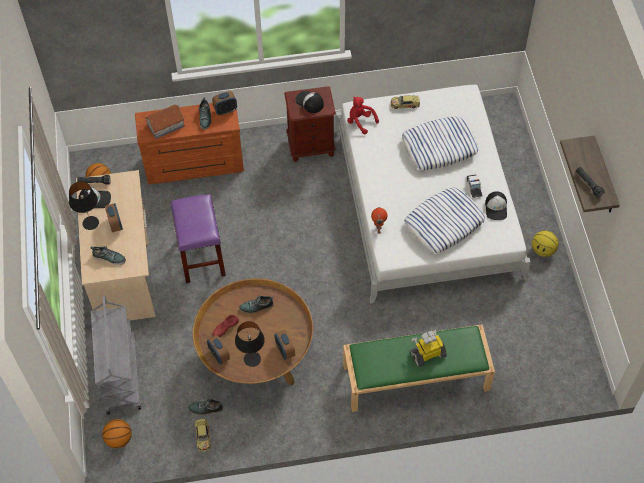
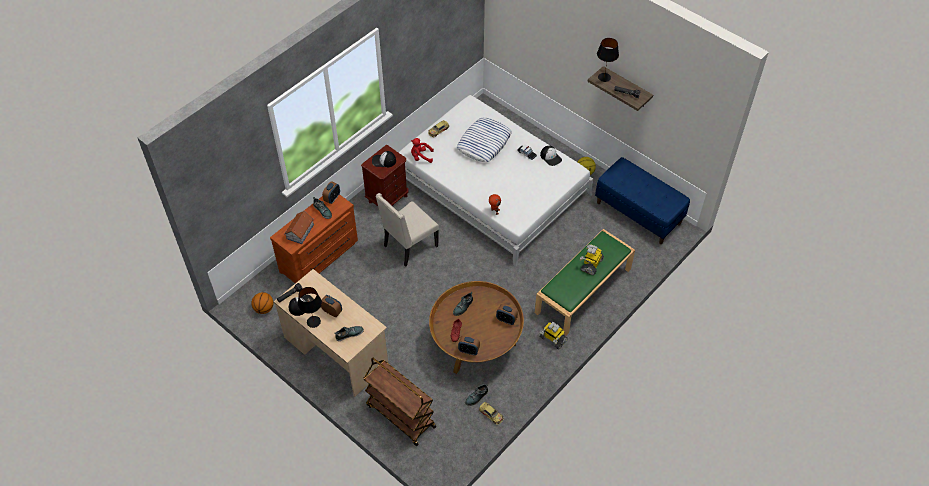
camera: 40 degrees left, 5 degrees down
grey cart [91,296,142,414] -> brown cart [363,358,436,446]
basketball [102,419,132,448] -> none
purple stool [171,194,226,283] -> none
black table lamp [235,321,265,367] -> black table lamp moved to [597,38,619,82]
pillow [404,187,485,253] -> none
none -> beige chair [376,193,439,267]
none -> toy robot [540,322,568,350]
none -> blue bench [595,157,690,244]

